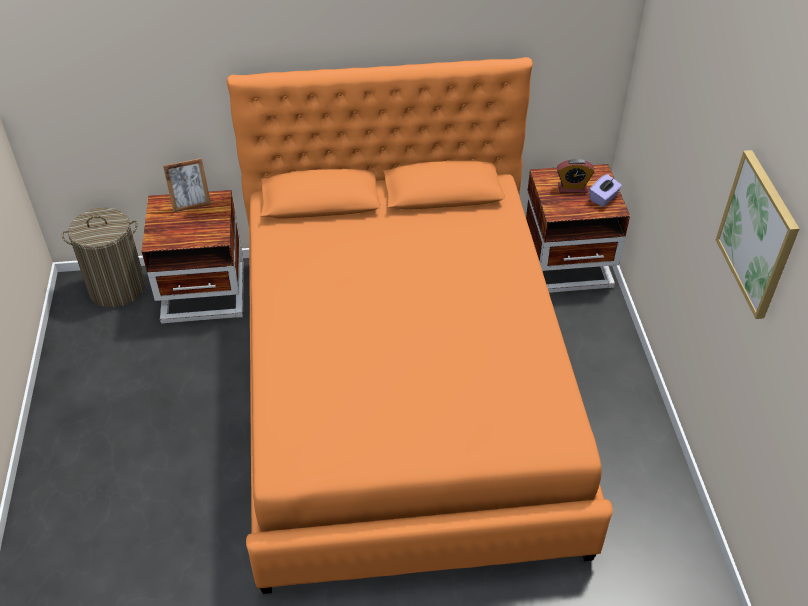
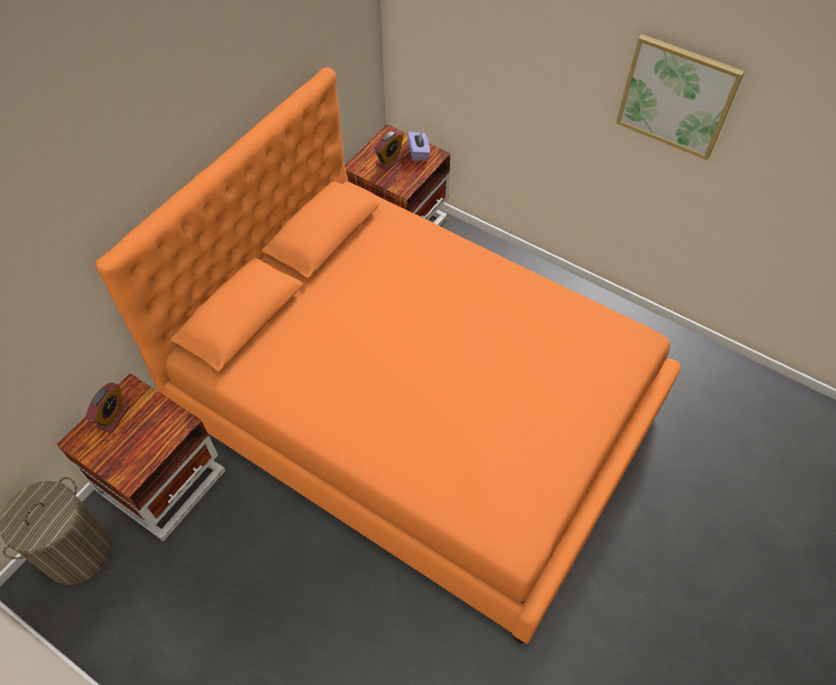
camera: 50 degrees left, 10 degrees up
picture frame [163,158,211,212] -> alarm clock [86,382,130,433]

